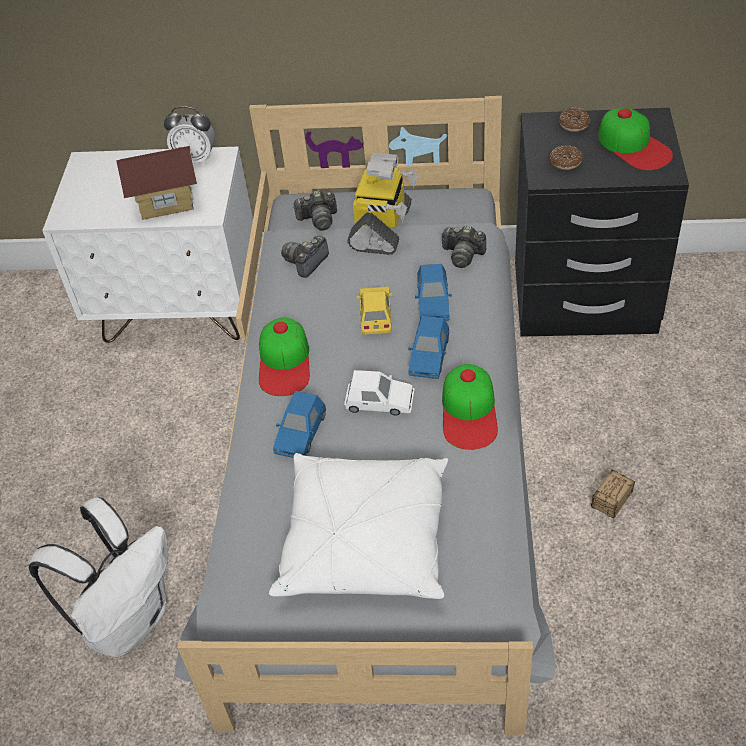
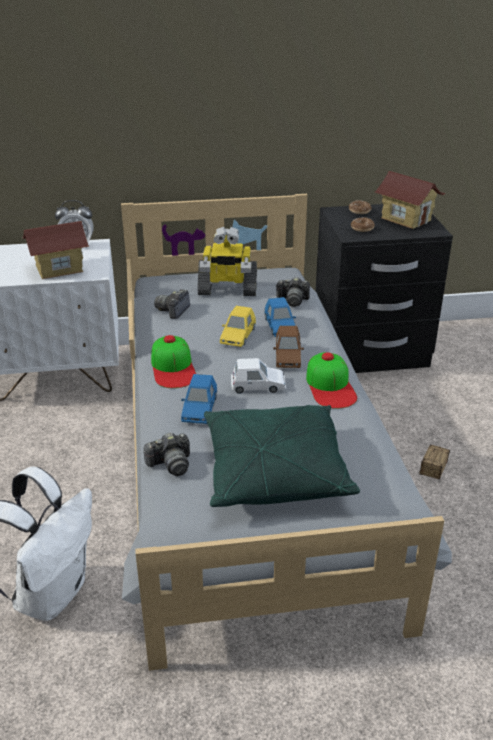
camera: 15 degrees left, 15 degrees down
white pillow [269,453,448,599] -> green pillow [204,405,360,507]
camera [293,190,337,231] -> camera moved to [143,432,190,476]
toy robot [347,153,418,255] -> toy robot turned 90 degrees clockwise [198,227,257,296]
yellow toy car [357,286,393,334] -> yellow toy car turned 150 degrees counterclockwise [220,306,256,347]
blue toy car [408,316,449,379] -> brown toy car [273,326,304,368]
cap [598,108,673,170] -> toy house [375,171,446,229]

